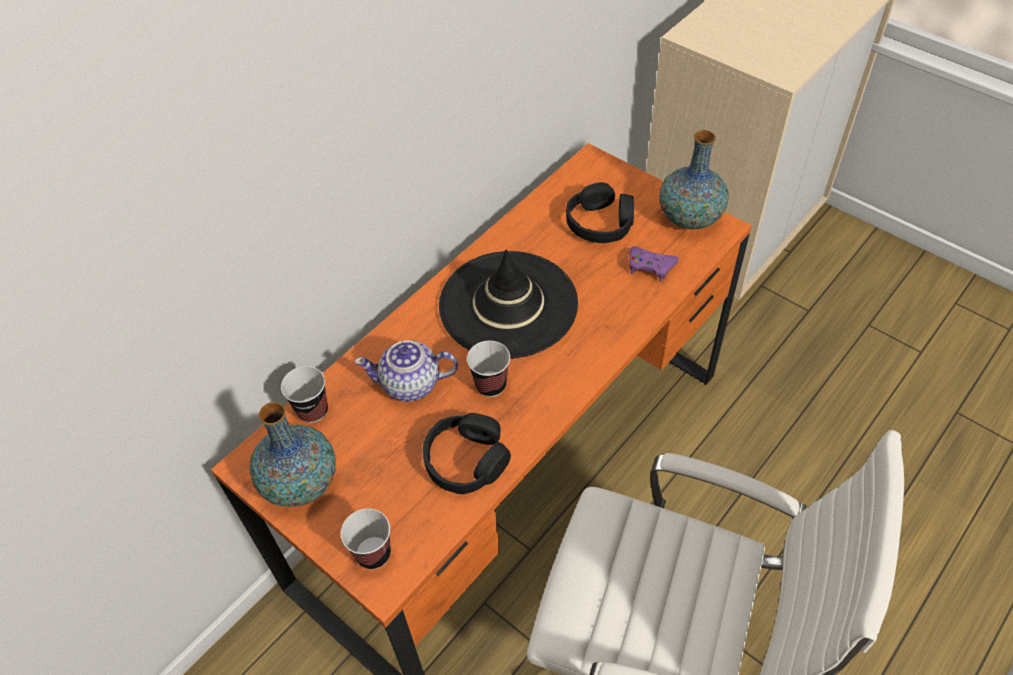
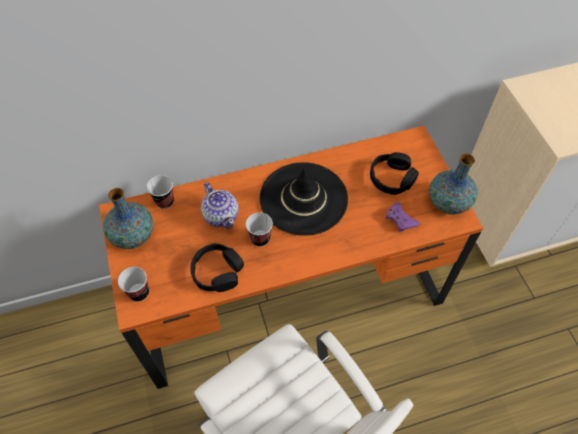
camera: 30 degrees right, 5 degrees up
teapot [355,340,458,402] -> teapot turned 150 degrees counterclockwise [201,182,238,229]

